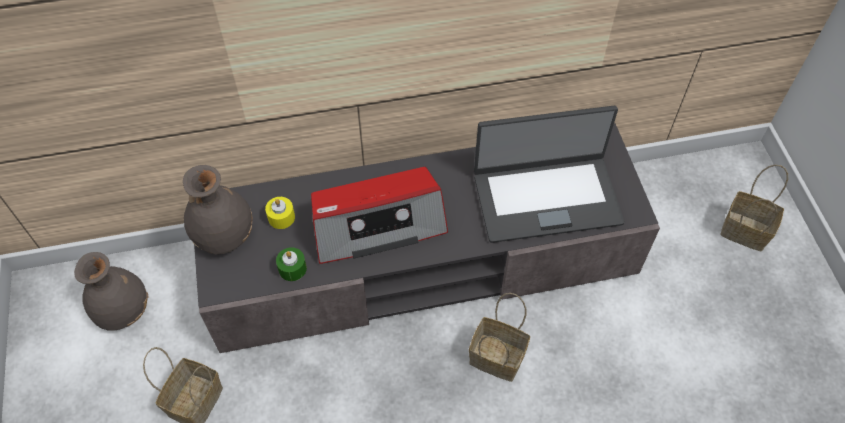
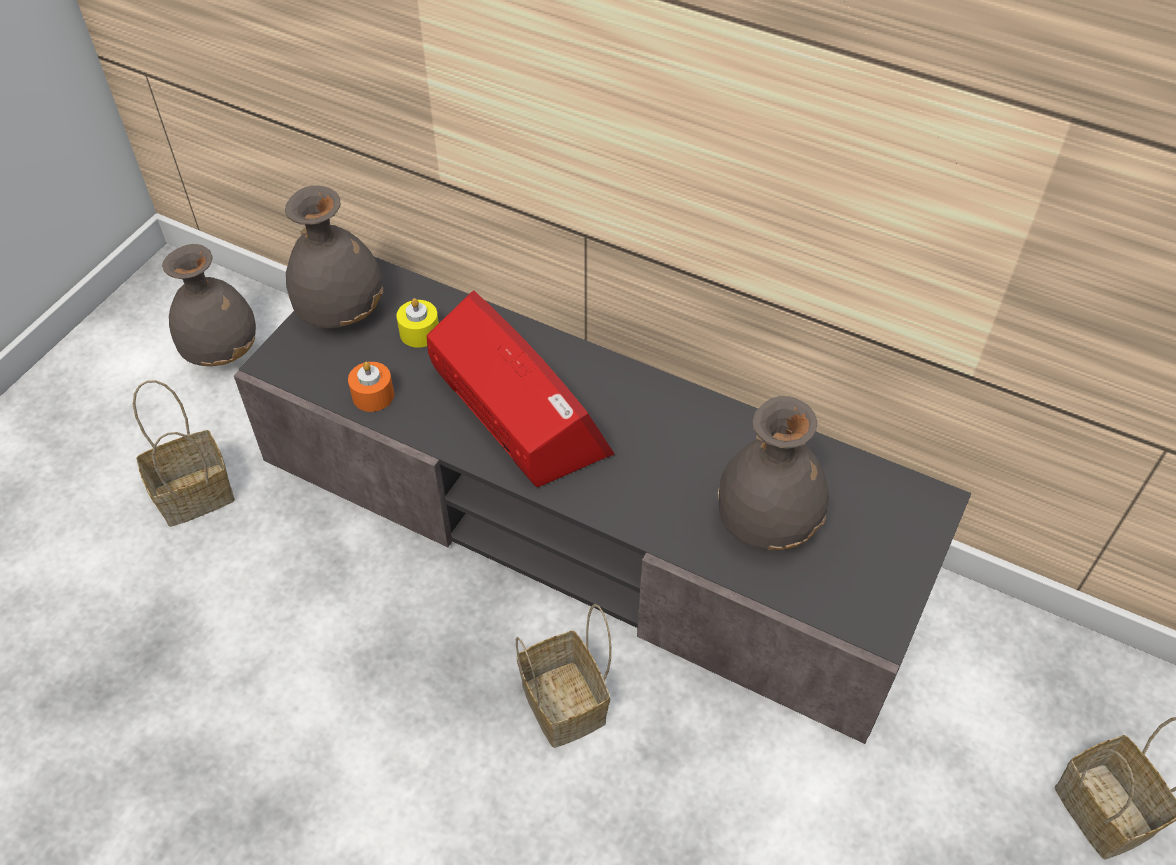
camera: 40 degrees right, 5 degrees down
green candle [276,247,307,281] -> orange candle [348,362,394,412]
radio [311,167,448,264] -> radio turned 150 degrees counterclockwise [427,290,615,487]
laptop [474,106,625,243] -> grey vase [718,396,829,550]

